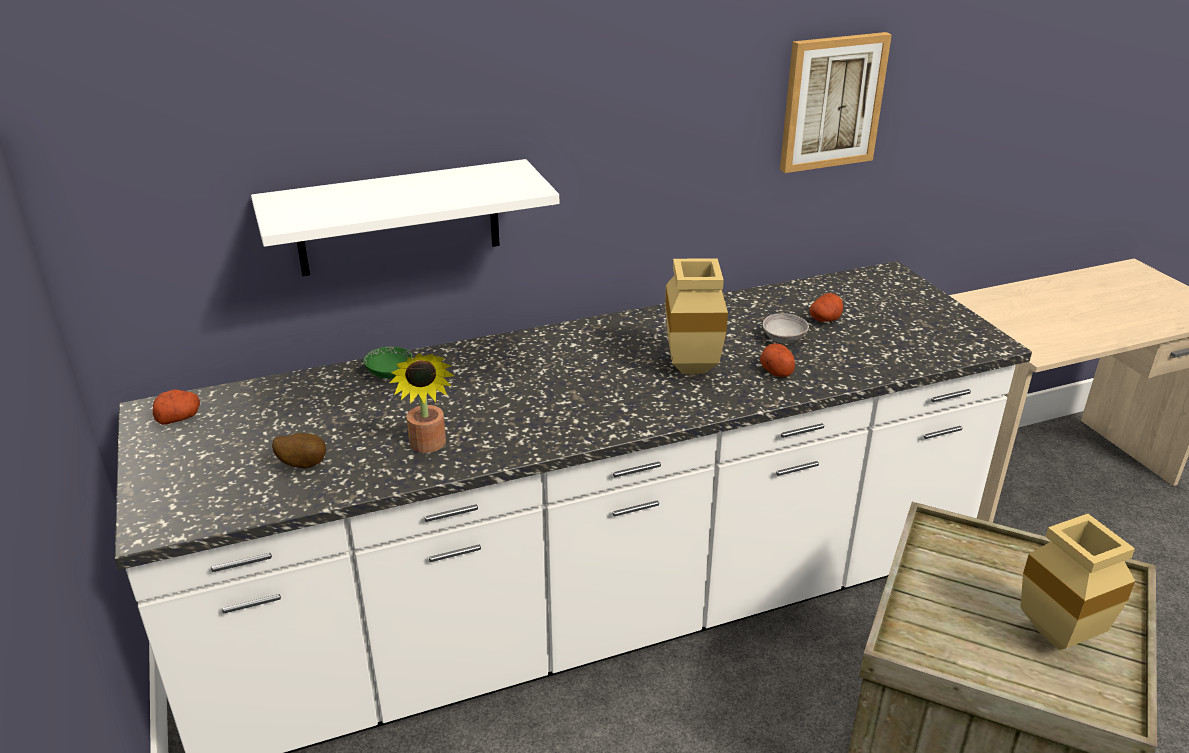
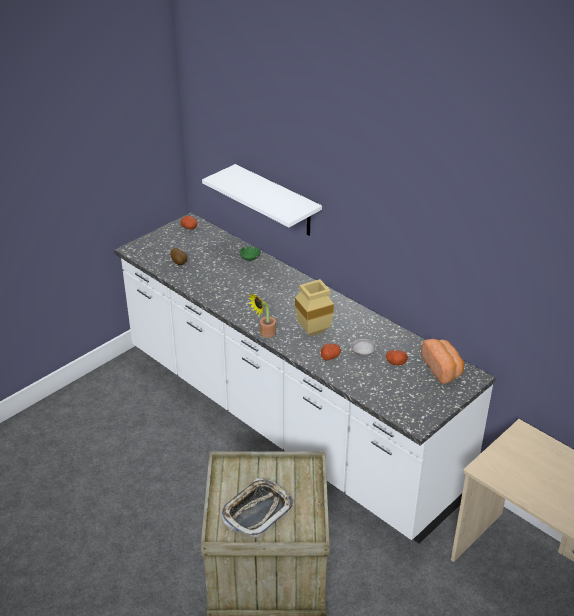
camera: 65 degrees right, 5 degrees up
potted plant [390,353,454,453] -> potted plant moved to [248,293,276,338]
picture [780,32,892,173] -> none
beige vase [1020,514,1135,650] -> tray [222,478,293,537]
none -> bread [421,339,464,384]

